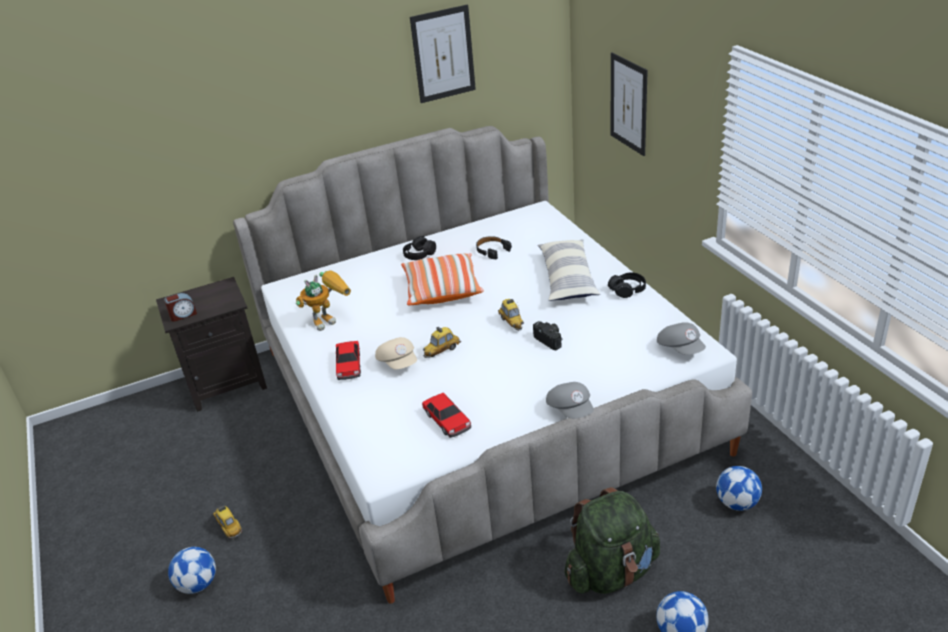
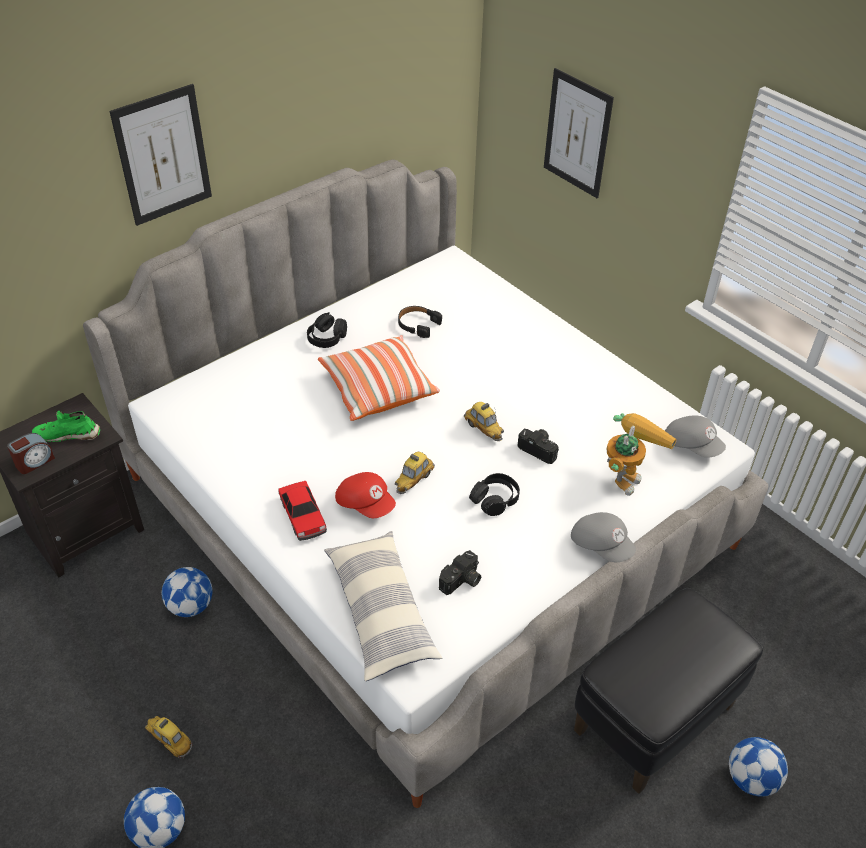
camera: 20 degrees left, 10 degrees up
toy robot [296,270,351,331] -> toy robot moved to [607,413,677,496]
beige cap [375,337,417,370] -> red cap [335,472,396,518]
picture [410,4,476,103] -> picture moved to [110,84,212,226]
toy car [422,393,471,438] -> camera [439,550,481,595]
pillow [538,239,600,301] -> pillow moved to [324,531,443,681]
green backpack [564,487,660,594] -> black ottoman [574,588,763,794]
black headphones [608,273,646,298] -> black headphones moved to [469,473,520,516]
football [716,466,762,511] -> football moved to [162,567,213,617]
none -> green shoe [32,411,100,442]

